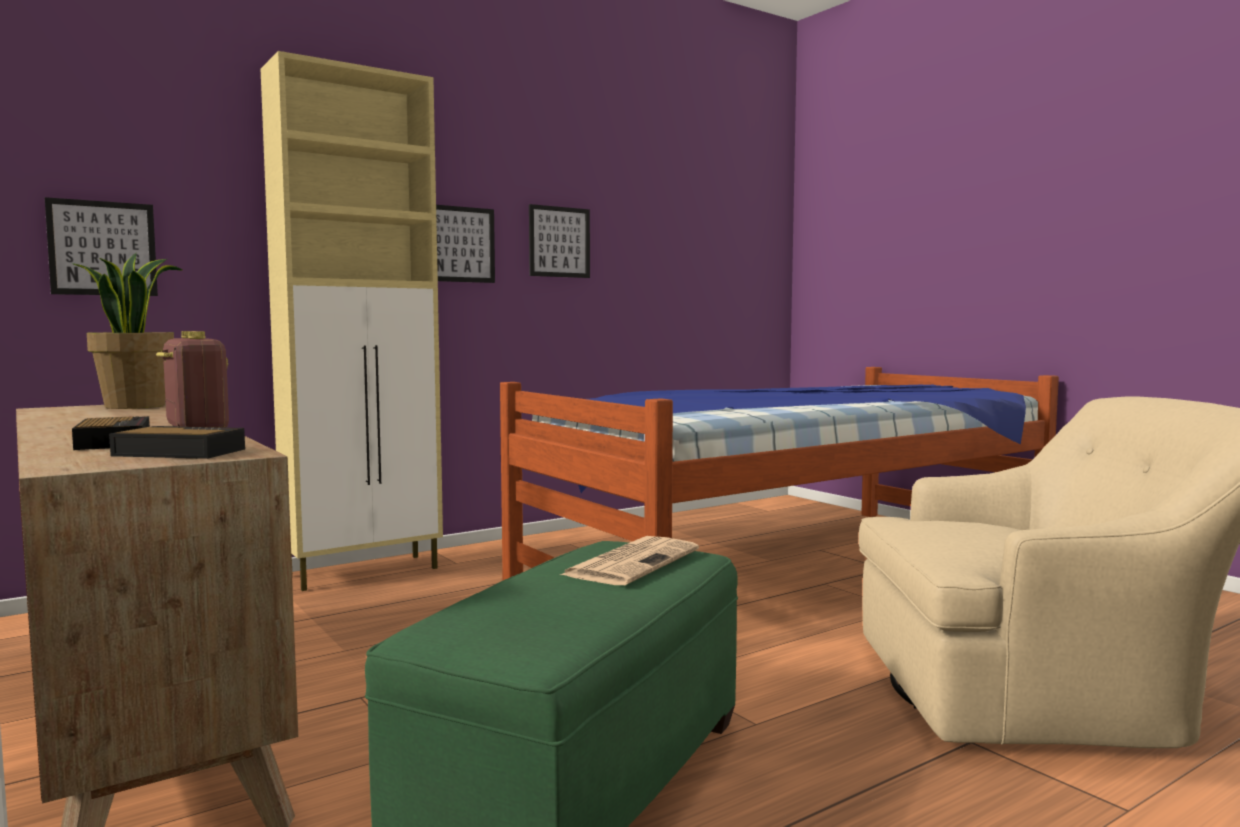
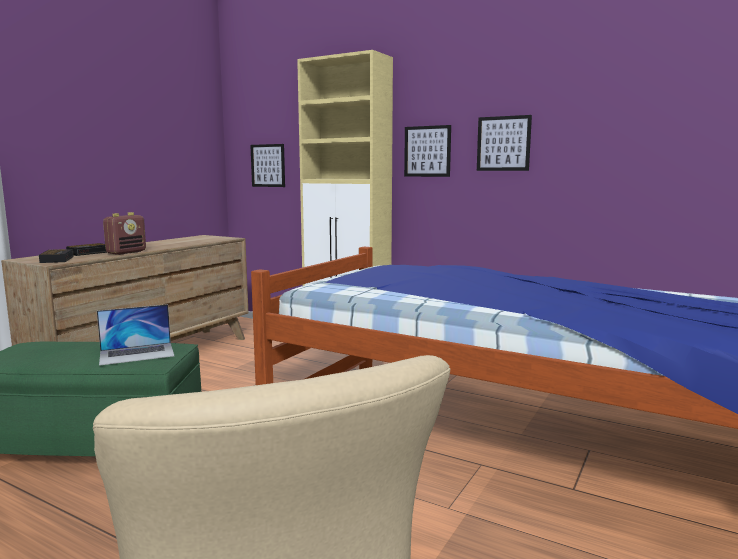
camera: 65 degrees right, 5 degrees up
potted plant [72,253,182,409] -> none
newspaper [560,536,699,585] -> laptop [97,304,174,366]

